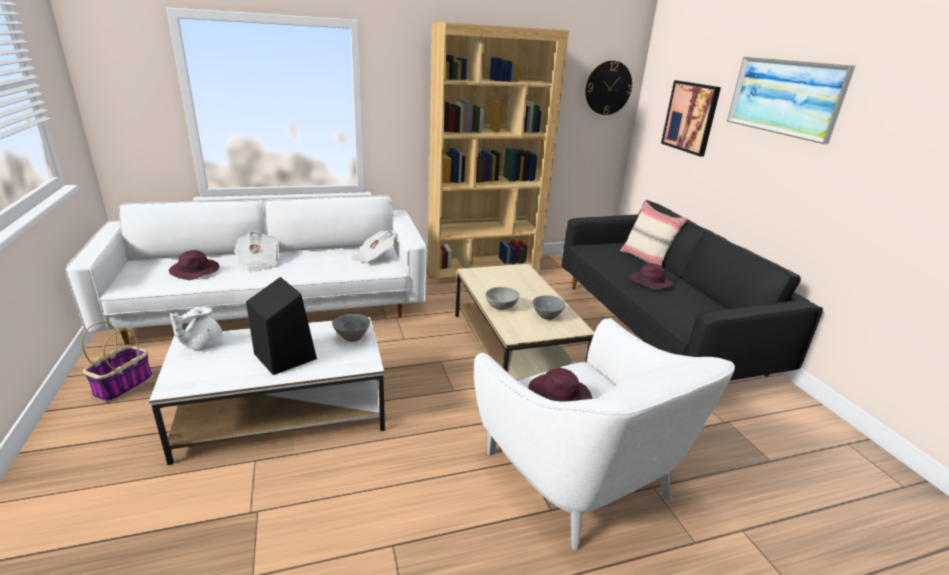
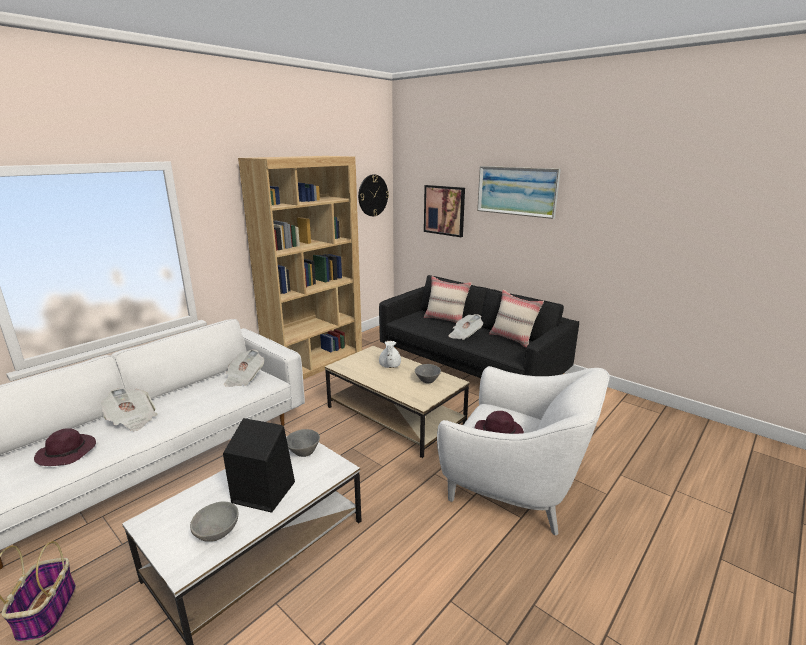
camera: 30 degrees left, 5 degrees down
white teapot [170,306,223,350] -> white teapot moved to [379,341,401,368]
grey bowl [485,287,519,310] -> grey bowl moved to [190,501,238,542]
purple hat [629,263,673,290] -> newspaper [448,314,483,340]
none -> beige pillow [489,290,544,348]

